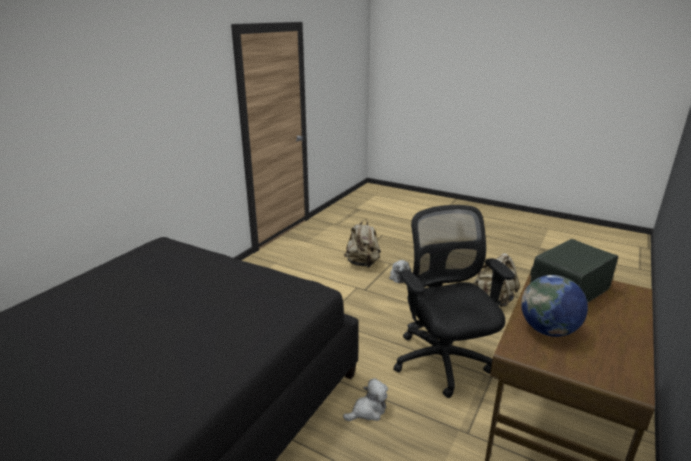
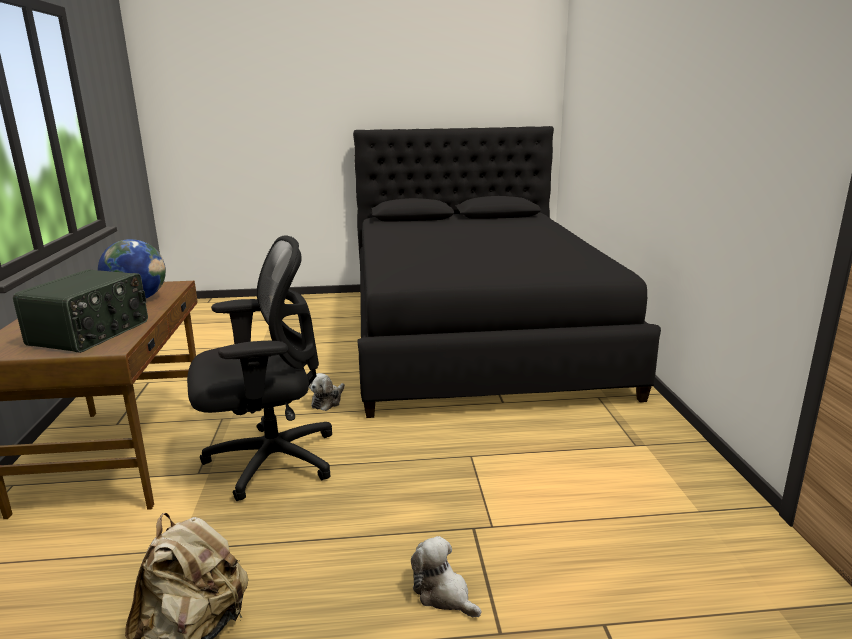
camera: 145 degrees right, 5 degrees down
beige backpack [344,219,381,268] -> none
black office chair [394,205,515,398] -> black office chair turned 60 degrees counterclockwise [187,235,332,501]

